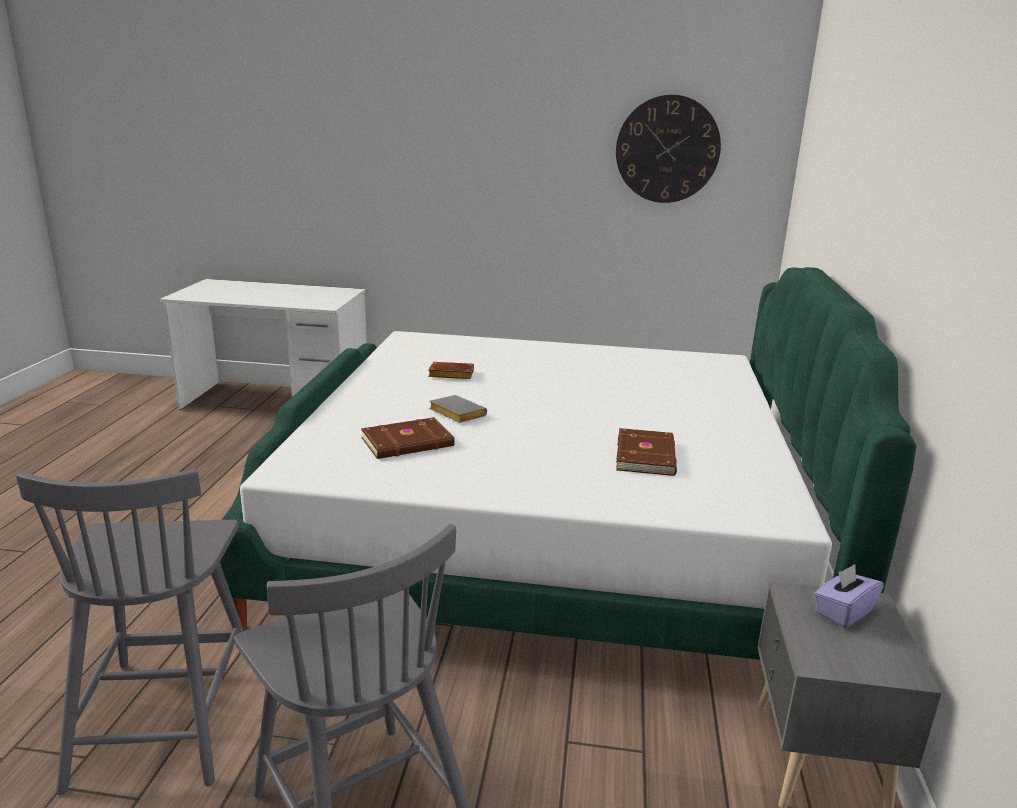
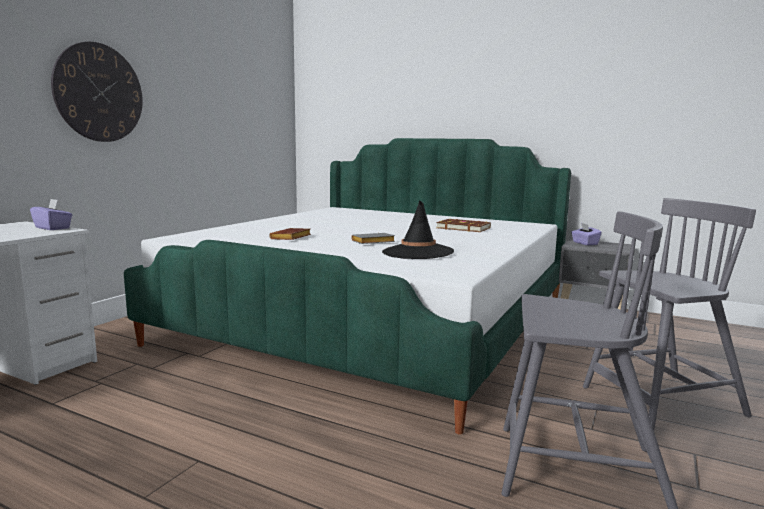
camera: 70 degrees left, 10 degrees down
brown book [361,417,455,459] -> black hat [382,200,454,259]
wall clock [616,95,721,203] -> wall clock moved to [51,42,143,142]
none -> purple tissue box [30,199,72,230]

